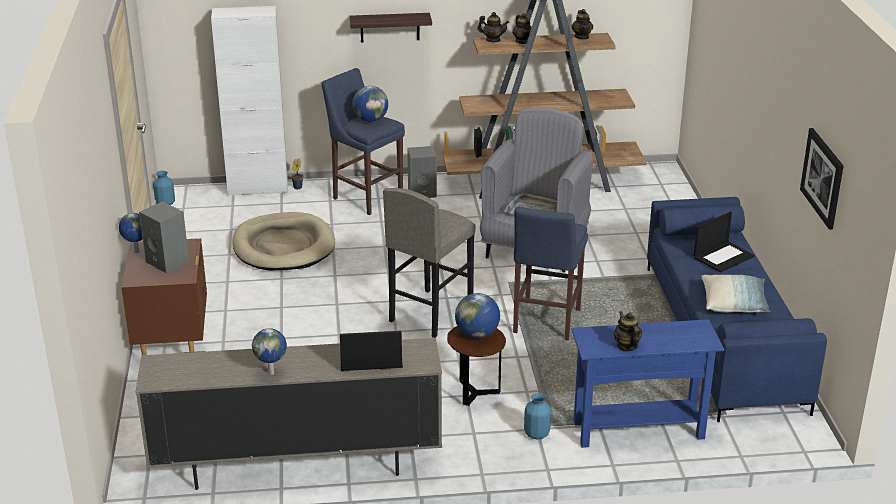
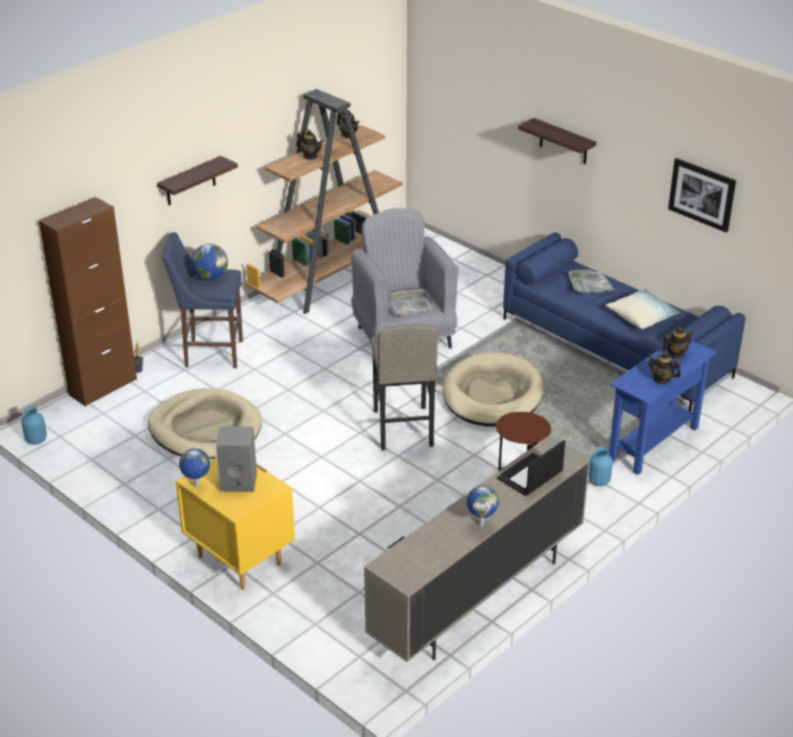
camera: 40 degrees left, 5 degrees up
brown nightstand [121,238,207,355] -> yellow nightstand [176,457,295,590]
white cabinet [211,6,288,196] -> brown cabinet [39,197,137,407]
grey speaker [407,146,437,198] -> none
globe [455,293,500,338] -> none
teapot [477,12,509,42] -> teapot moved to [662,327,694,358]
blue stool [513,206,588,340] -> beige dog bed [442,352,544,427]
laptop [694,212,755,273] -> grey tray [568,270,615,294]
none -> shelf [518,118,596,164]

